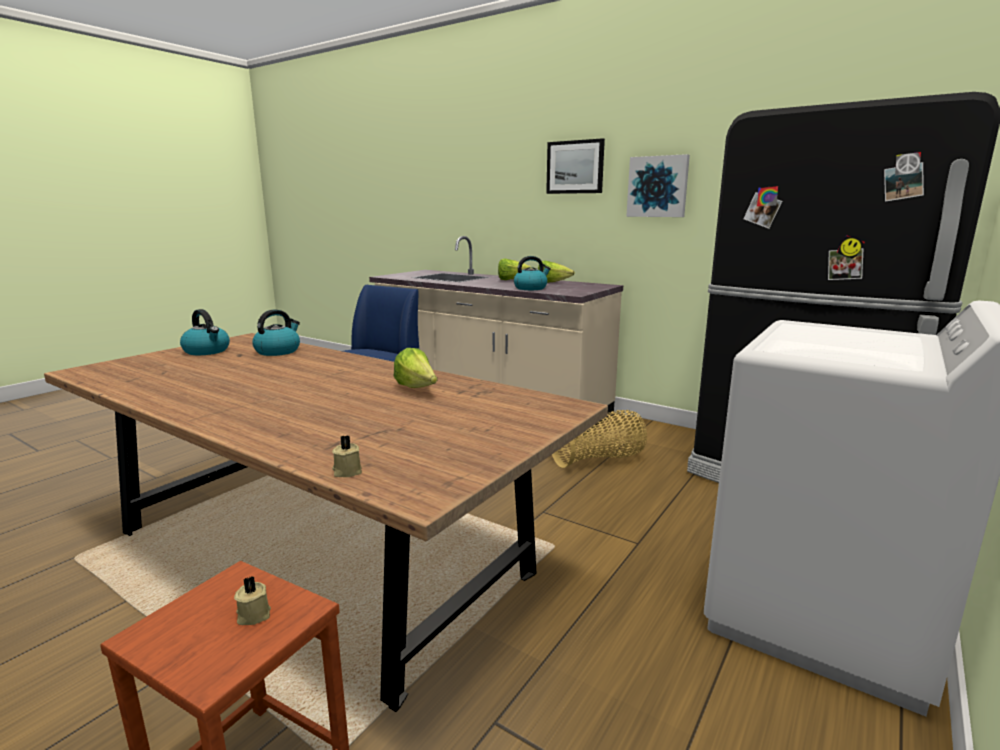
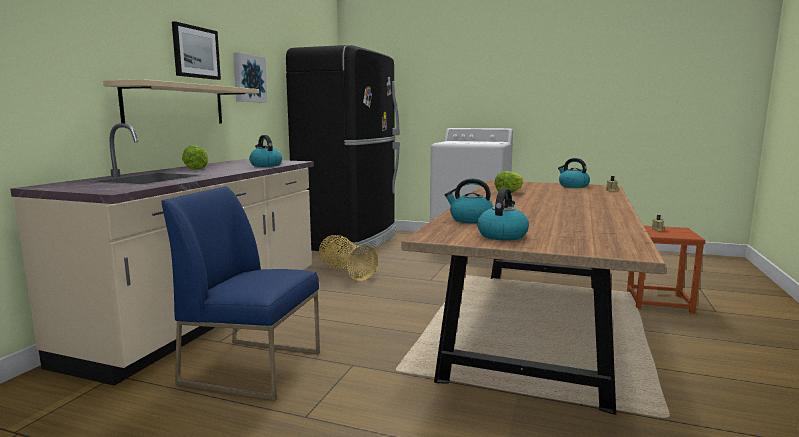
camera: 105 degrees left, 5 degrees down
lettuce [538,260,575,283] -> none
none -> beige shelf [103,79,259,123]
none -> kettle [558,158,590,188]

